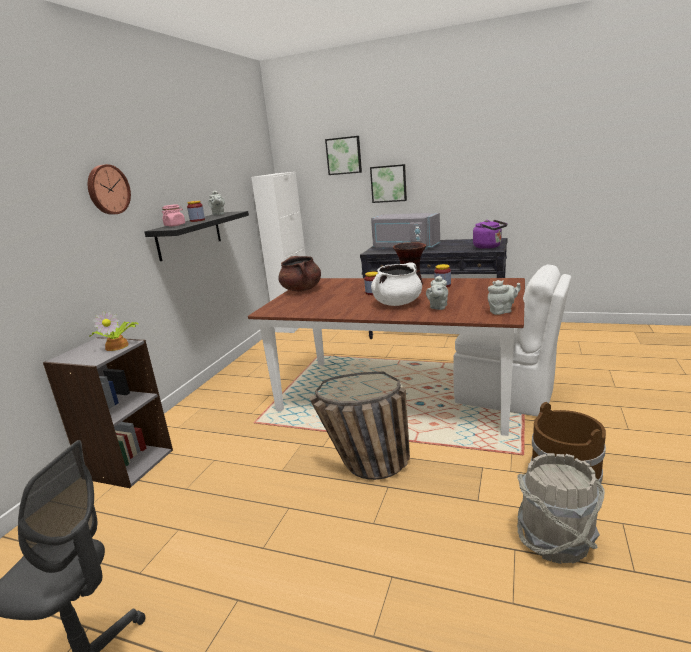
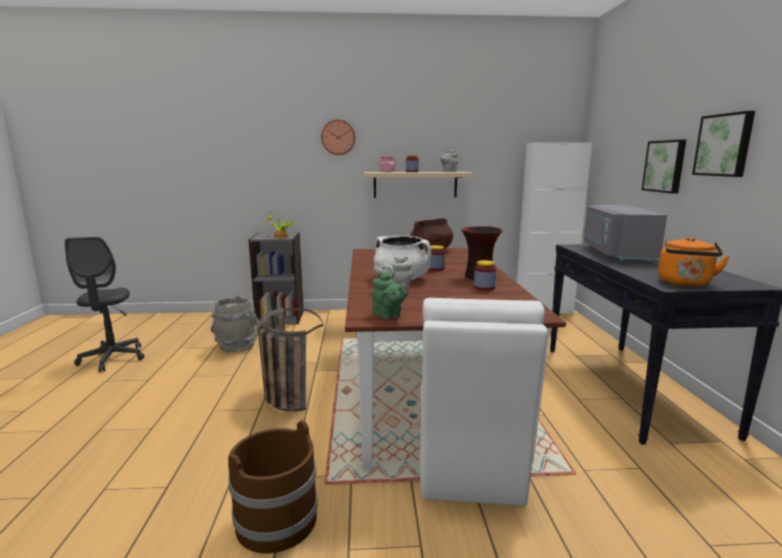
camera: 65 degrees right, 5 degrees down
black shelf [144,211,249,261] -> beige shelf [364,172,473,198]
picture [325,136,362,175] -> picture moved to [692,111,755,177]
purple kettle [473,220,507,249] -> orange kettle [658,237,730,287]
grey teapot [488,280,521,315] -> green teapot [372,272,407,319]
grey bucket [517,453,605,564] -> grey bucket moved to [211,296,259,353]

